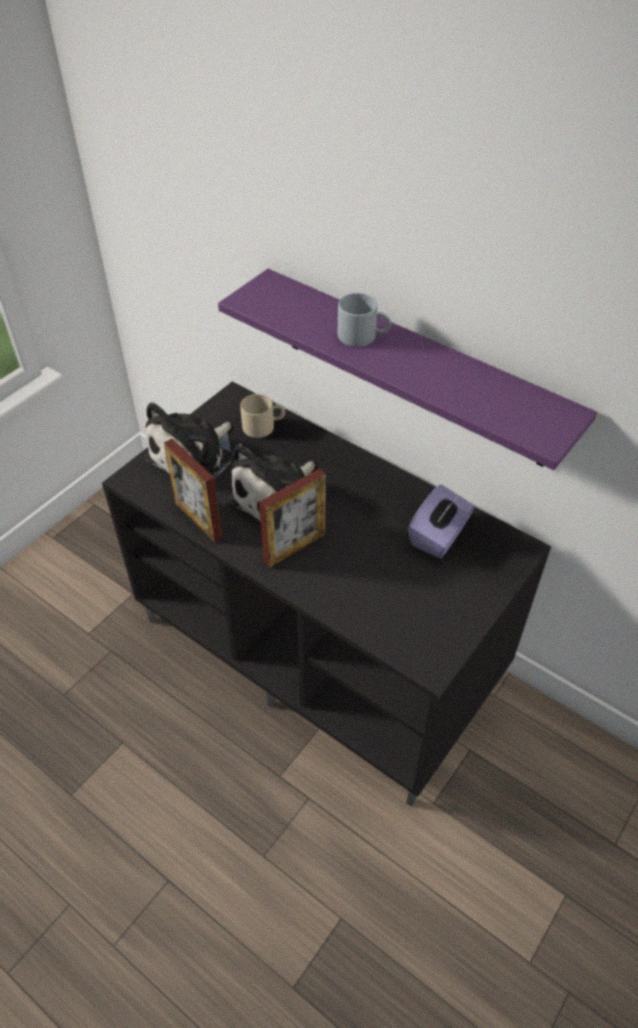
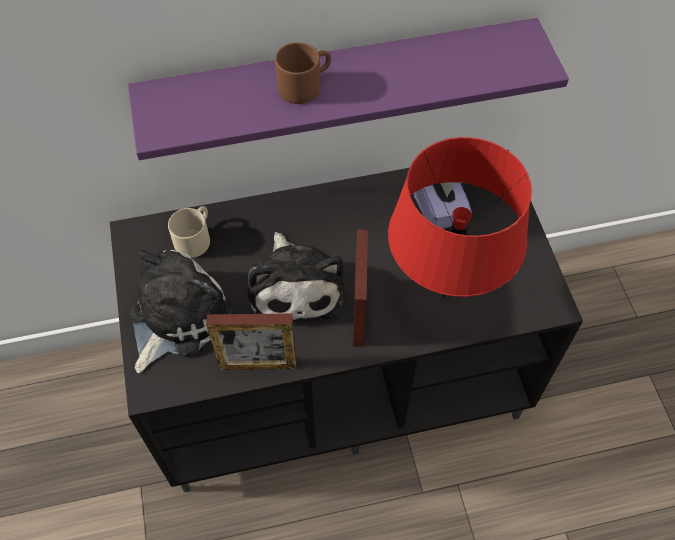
camera: 50 degrees left, 10 degrees up
plush toy [144,402,233,480] -> plush toy turned 135 degrees counterclockwise [130,250,234,373]
grey mug [338,293,391,347] -> brown mug [275,42,331,104]
none -> red table lamp [388,137,532,299]

